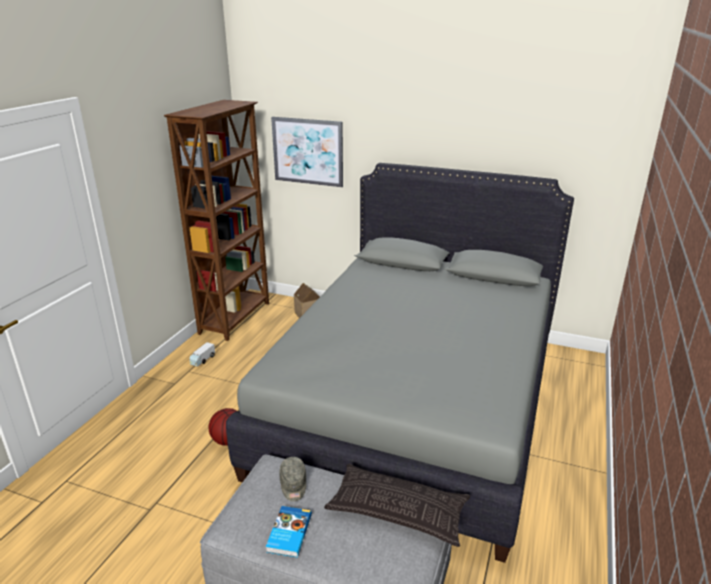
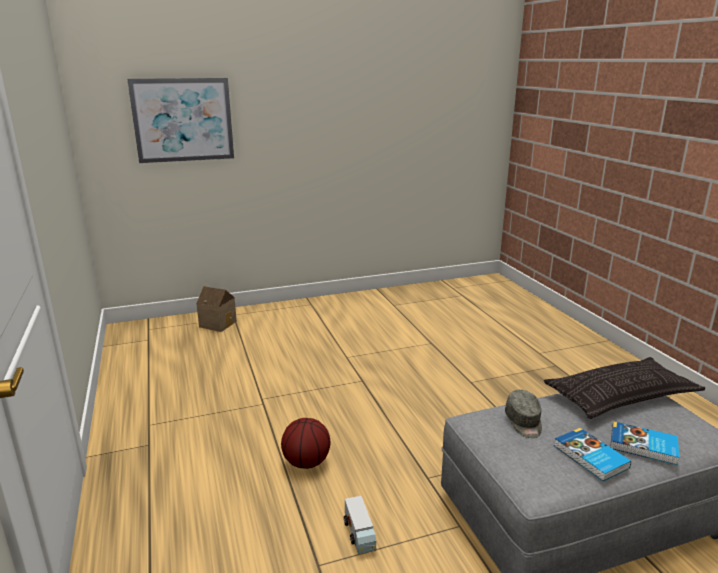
camera: 40 degrees left, 5 degrees down
brown bookcase [164,100,269,341] -> none
toy truck [189,342,215,367] -> toy truck moved to [344,496,376,554]
grey bed [226,163,574,563] -> none
grey cap [279,457,306,501] -> grey cap turned 45 degrees clockwise [505,390,542,438]
none -> book [610,421,680,465]

